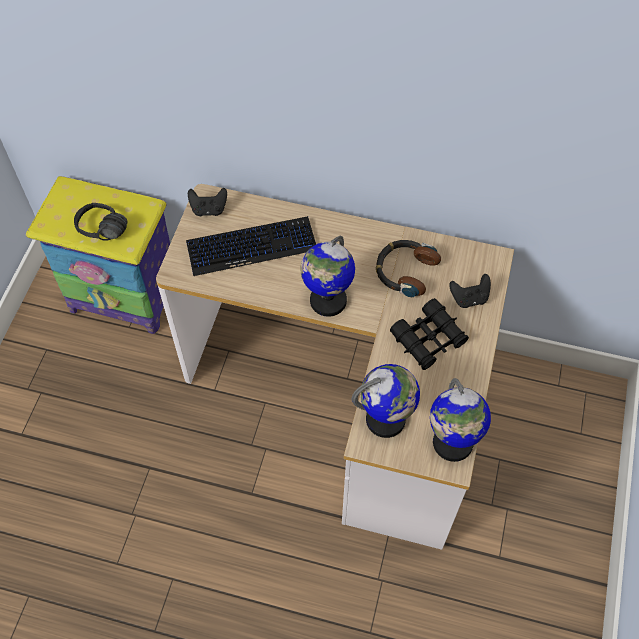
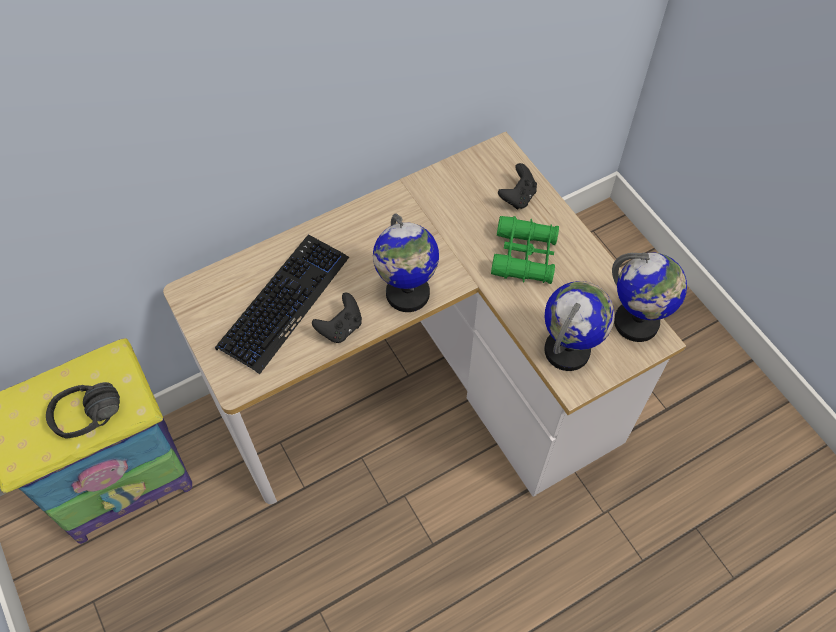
camera: 45 degrees left, 0 degrees up
black game controller [188,188,227,216] -> black game controller moved to [312,293,362,343]
headphones [376,240,441,297] -> none
black binoculars [390,298,469,370] -> green binoculars [491,216,559,284]

